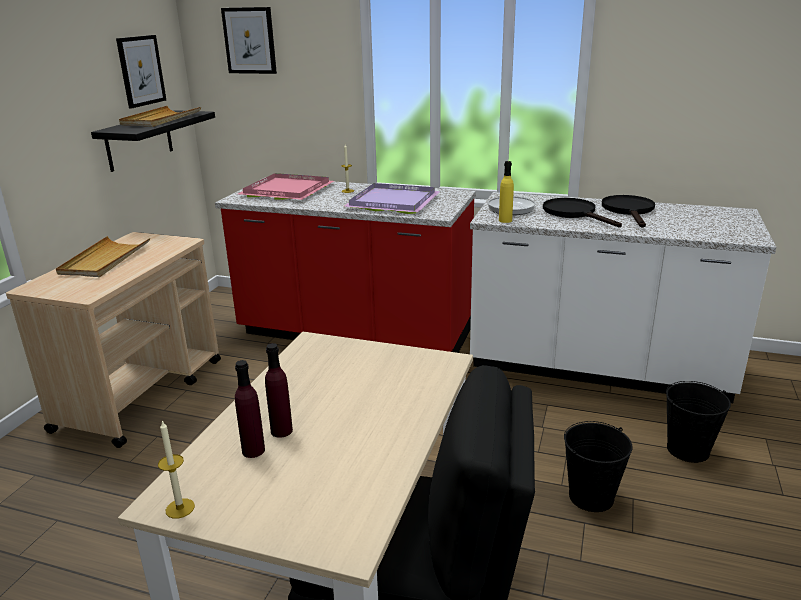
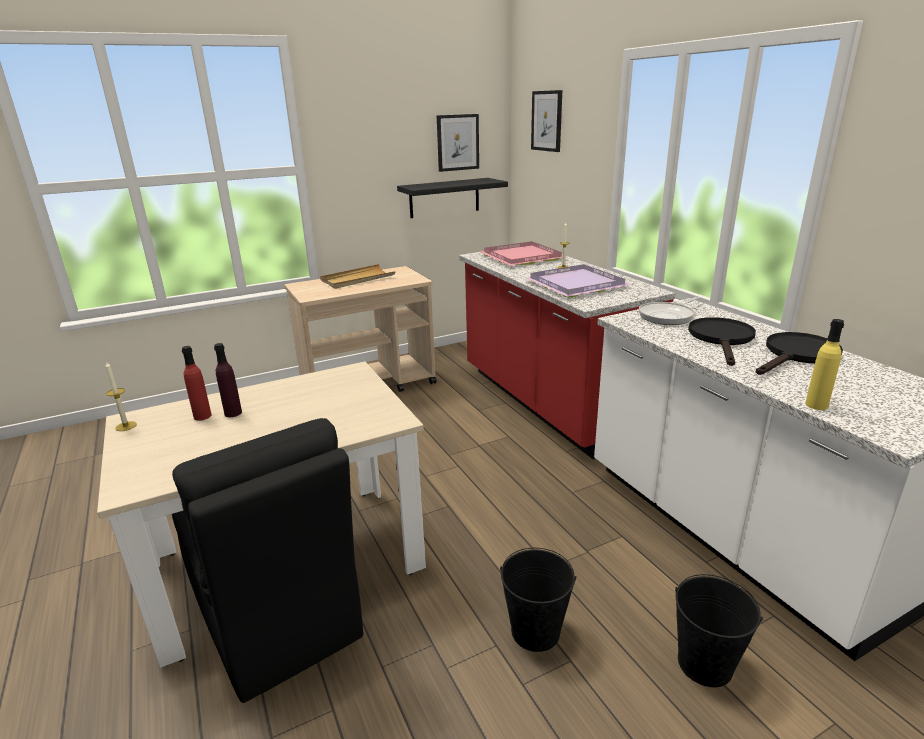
camera: 45 degrees right, 0 degrees up
beige tray [119,106,201,127] -> none
purple bottle [235,360,265,458] -> red bottle [182,346,212,421]
yellow bottle [499,161,514,223] -> yellow bottle moved to [805,319,844,410]

